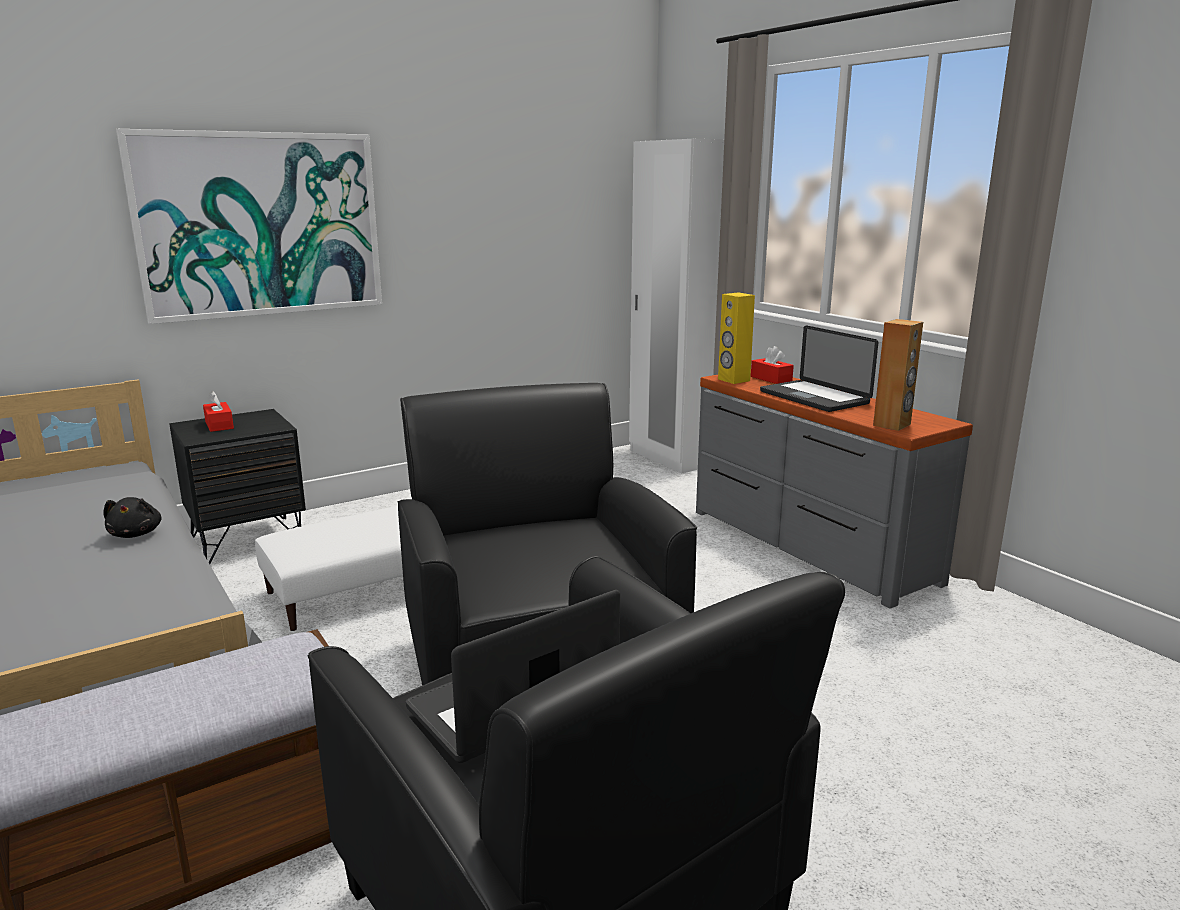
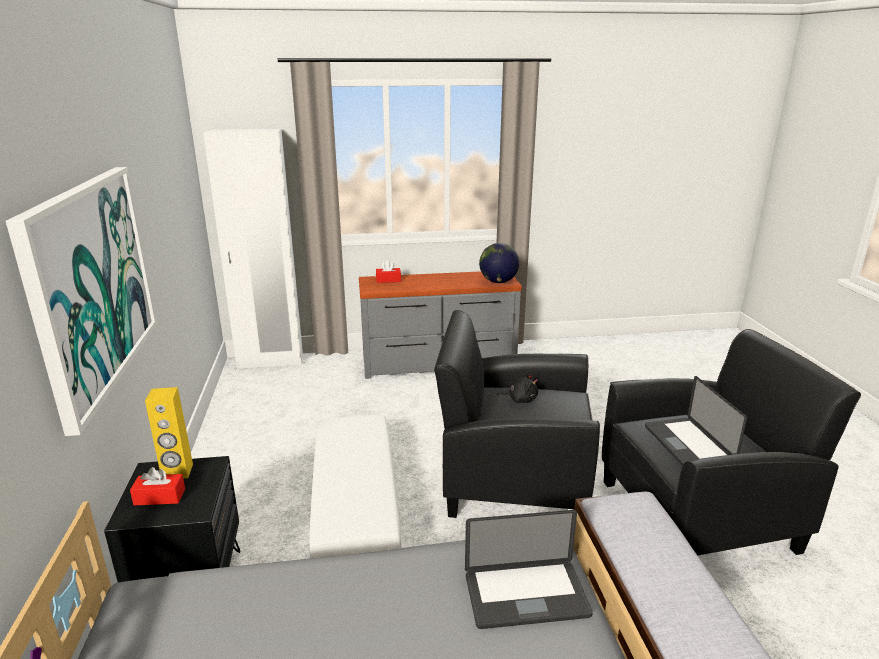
camera: 65 degrees left, 5 degrees up
black plush toy [103,497,162,538] -> black plush toy moved to [496,374,538,403]
yellow speaker [718,292,755,384] -> yellow speaker moved to [145,387,193,478]
laptop [760,325,878,412] -> laptop moved to [465,510,593,629]
brown speaker [873,319,923,431] -> globe [479,243,519,283]

